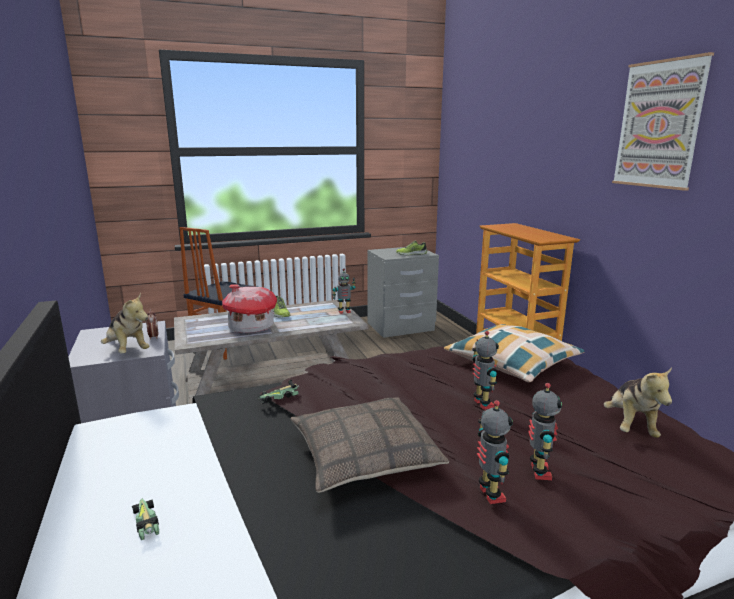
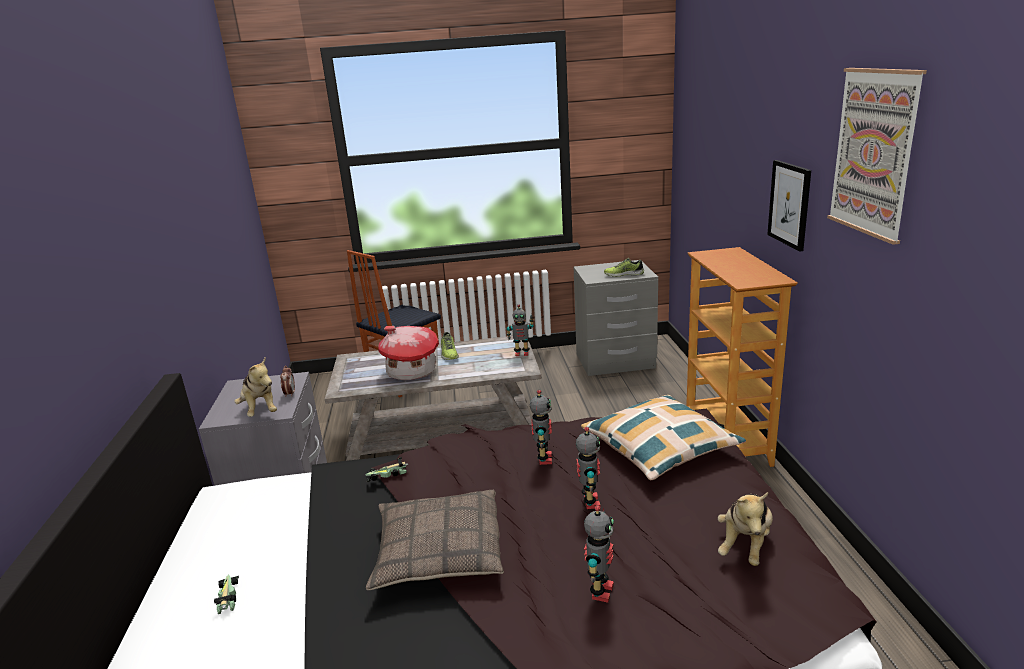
camera: 15 degrees right, 5 degrees up
toy robot [477,400,513,504] -> toy robot moved to [530,390,552,465]
none -> picture [767,160,811,252]

